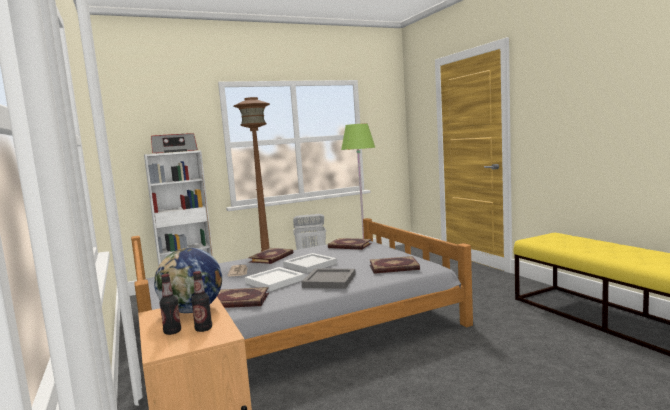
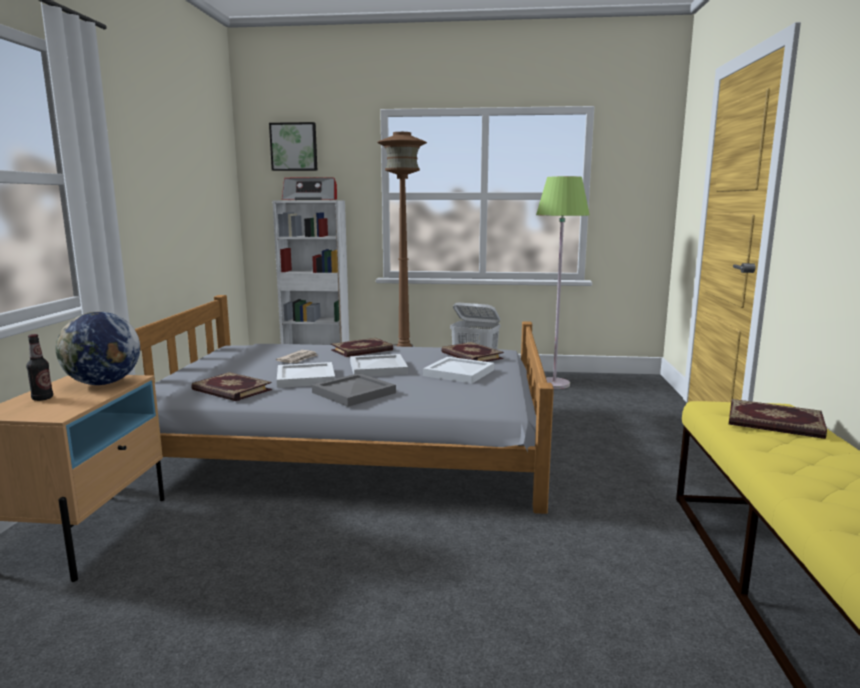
camera: 30 degrees right, 5 degrees up
bottle [191,271,212,332] -> none
book [369,256,420,274] -> book moved to [729,399,827,439]
none -> picture [269,122,317,171]
none -> white tray [423,357,494,384]

